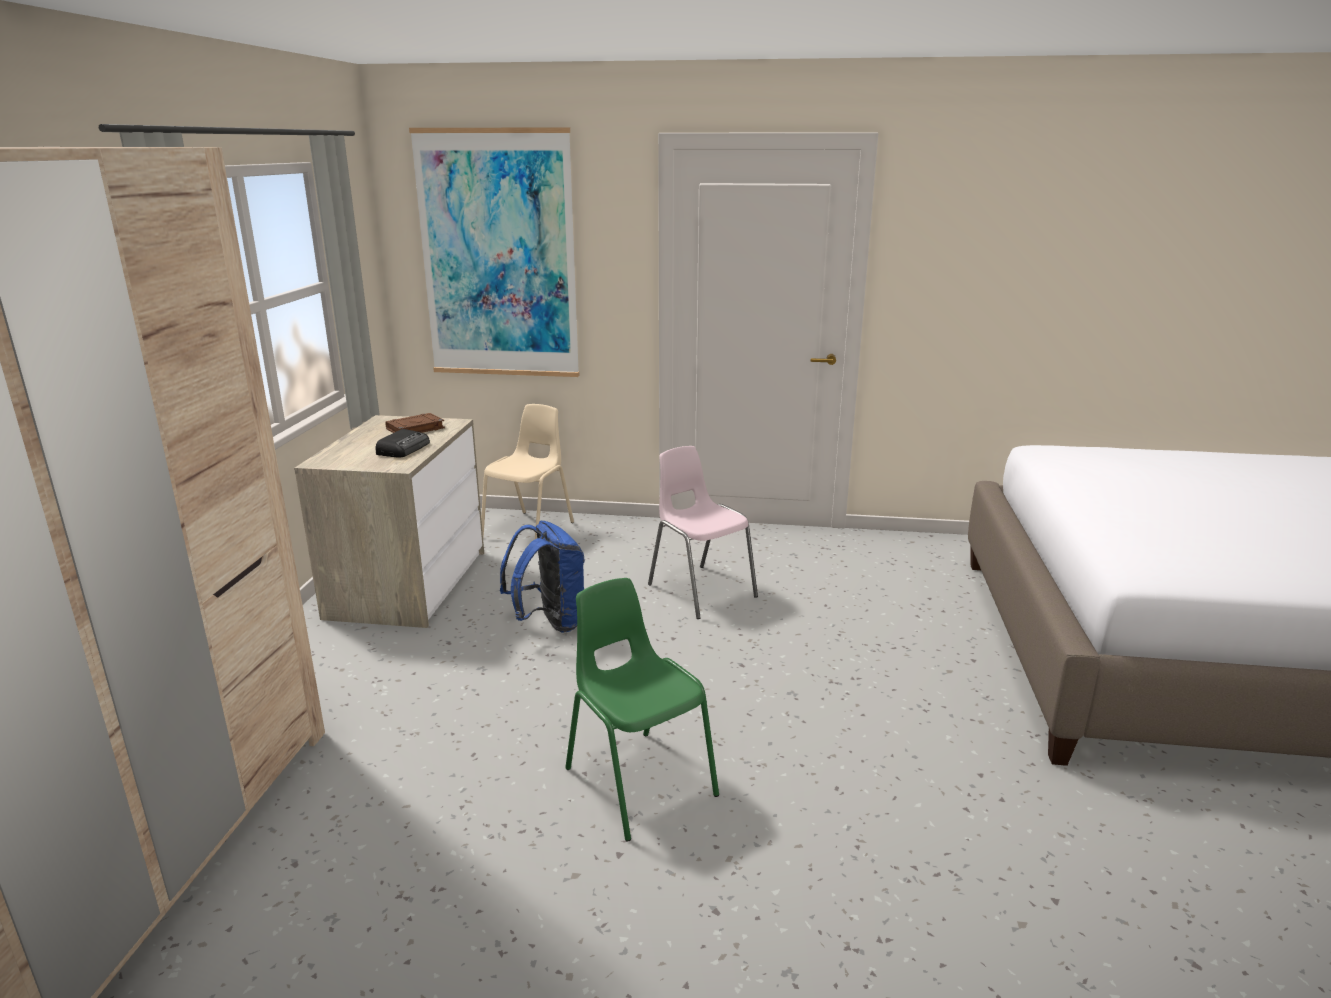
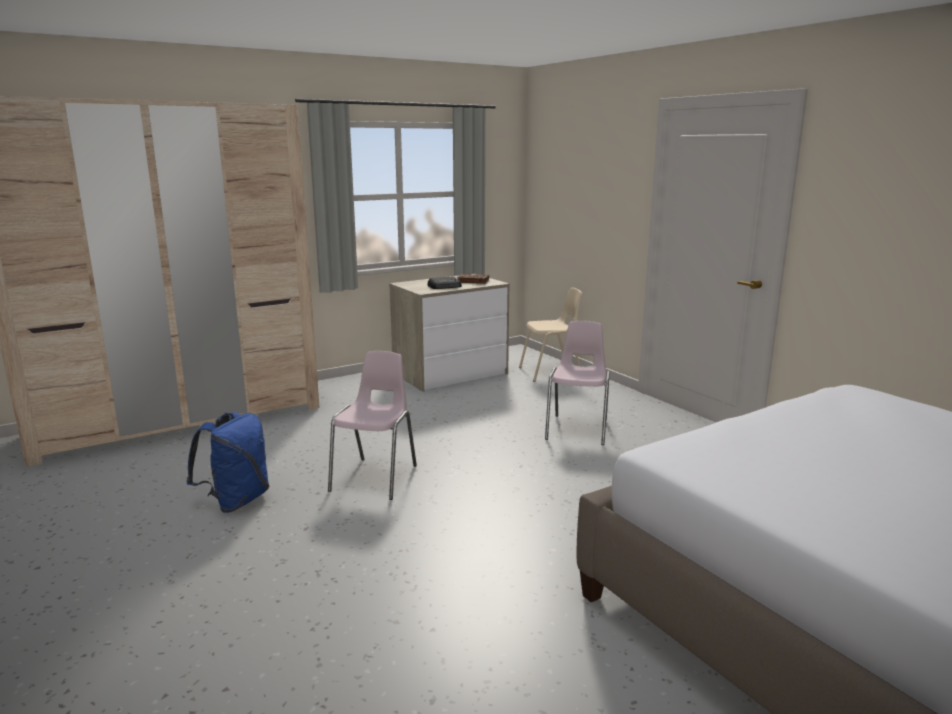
camera: 50 degrees right, 5 degrees down
picture [409,127,579,377] -> none
blue backpack [500,521,585,633] -> blue backpack moved to [186,412,269,513]
green chair [565,578,719,842] -> pink chair [328,351,417,500]

